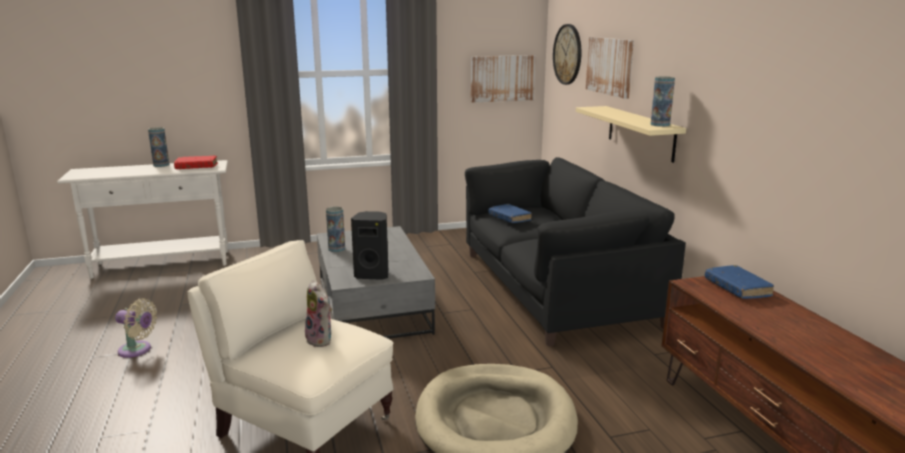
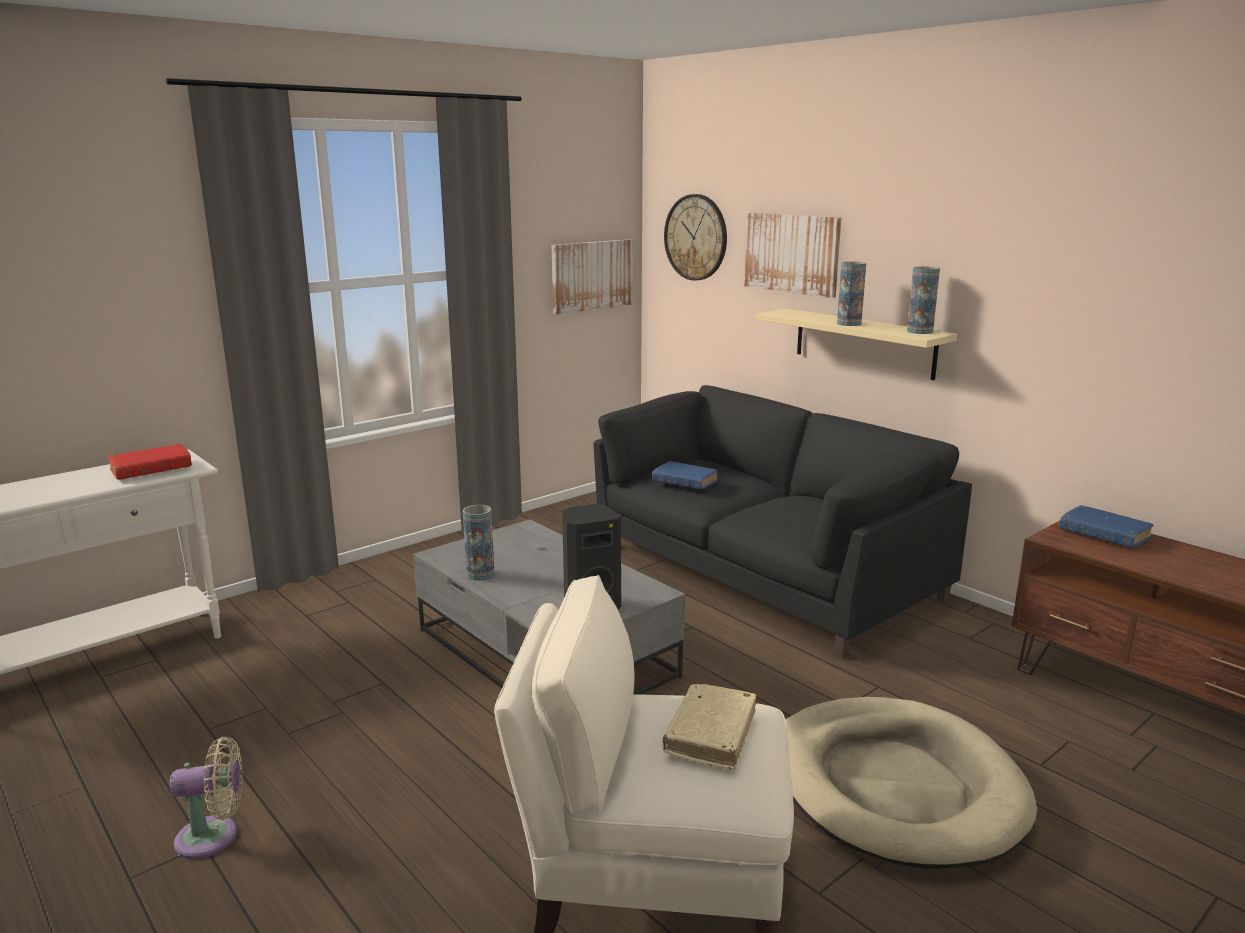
camera: 25 degrees left, 0 degrees up
vase [148,127,169,167] -> vase moved to [837,262,866,326]
plush toy [305,280,332,347] -> beige book [663,684,756,770]

